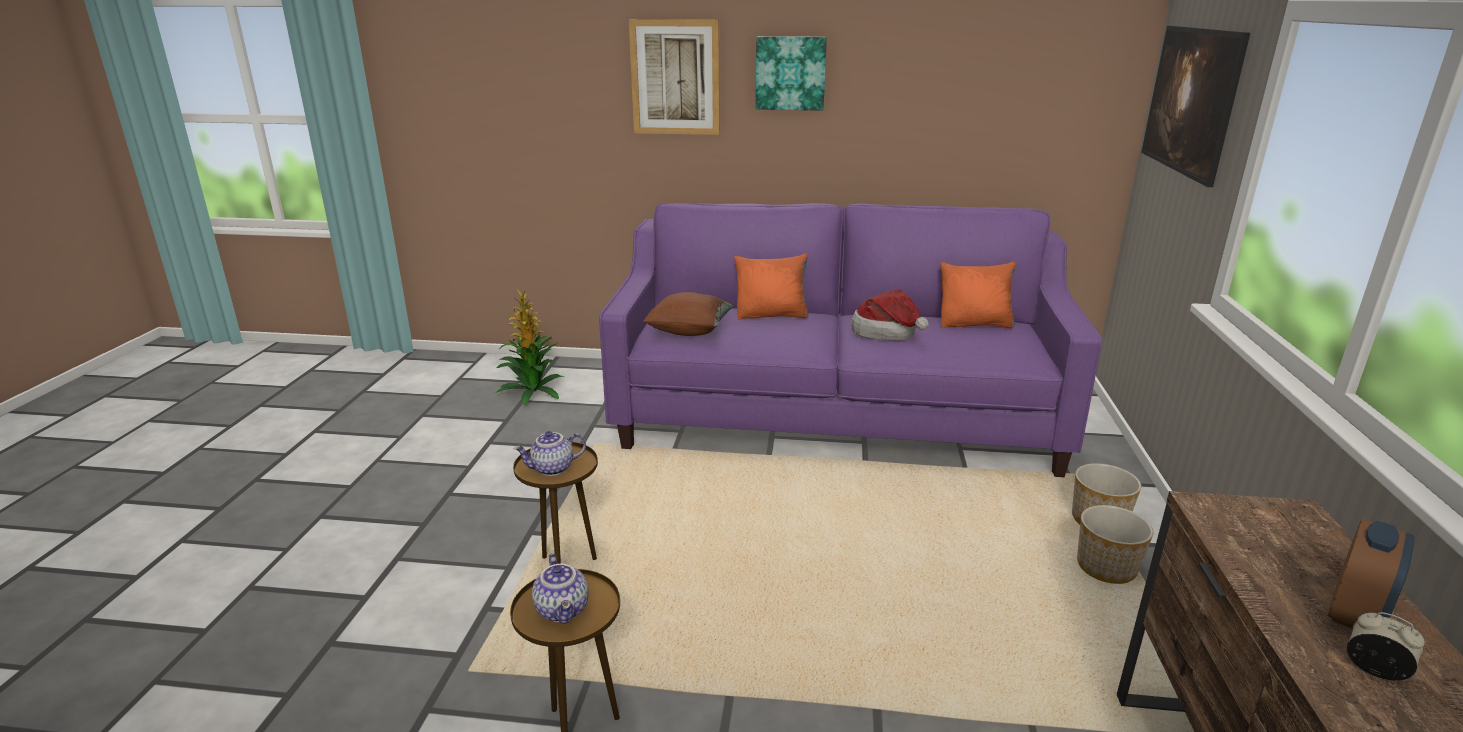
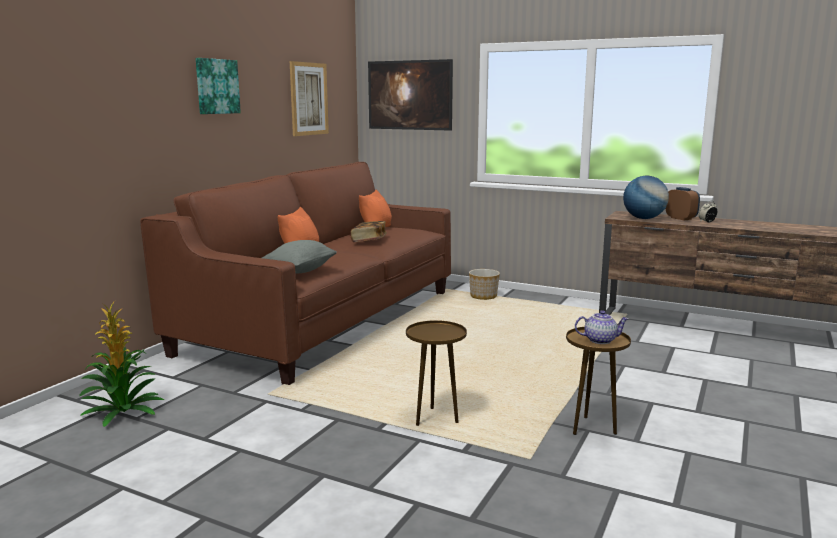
camera: 70 degrees left, 10 degrees down
teapot [514,431,586,476] -> none
purple sofa [599,203,1102,477] -> brown sofa [140,162,451,385]
picture [629,19,720,135] -> picture moved to [290,61,329,136]
brown pillow [643,292,734,336] -> grey pillow [262,240,337,274]
hat [851,289,929,341] -> book [350,221,387,242]
planter [1077,505,1153,584] -> none
none -> globe [623,176,669,219]

